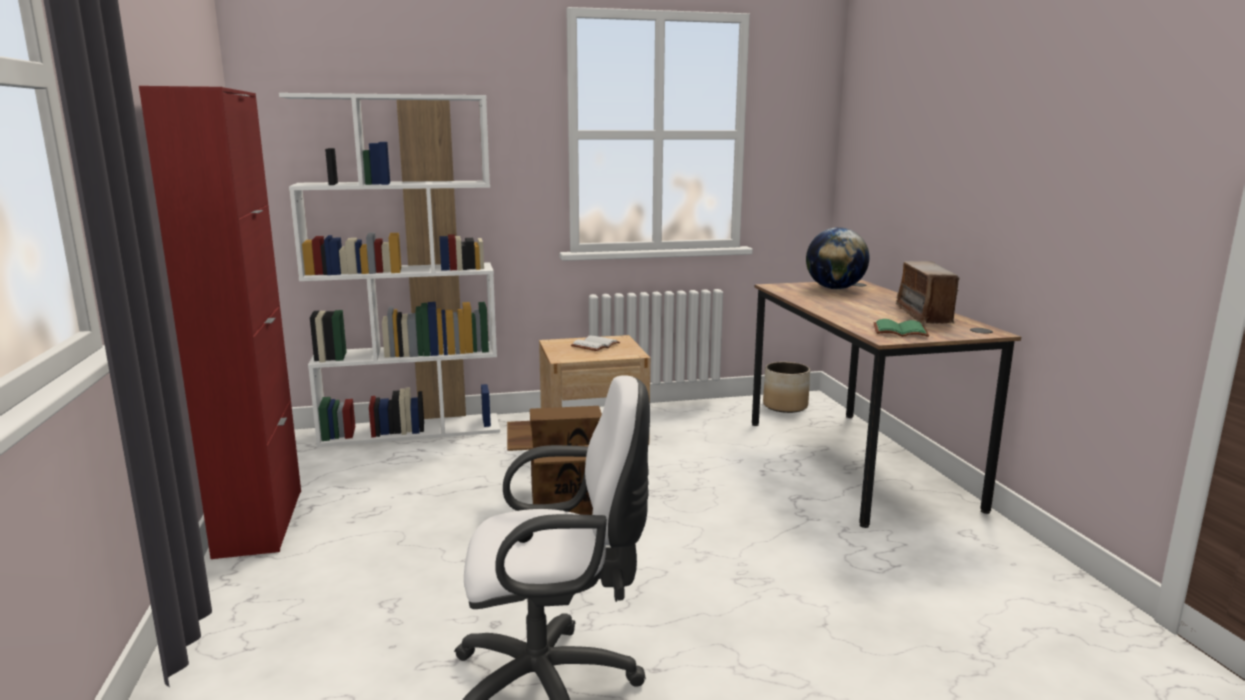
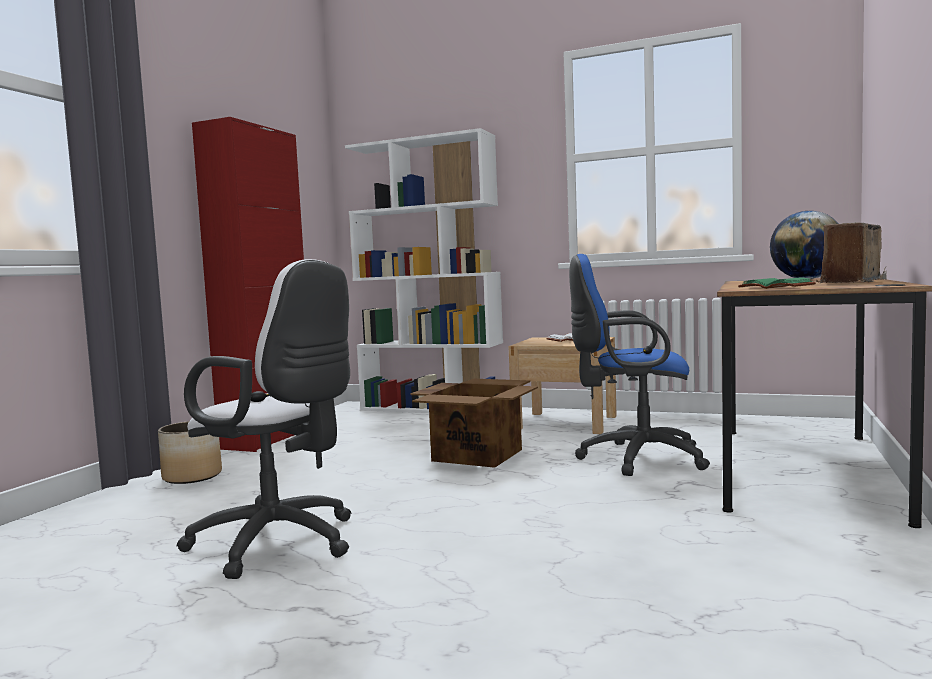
camera: 35 degrees right, 10 degrees down
planter [763,362,810,413] -> planter moved to [158,421,222,484]
none -> blue office chair [569,254,710,476]

